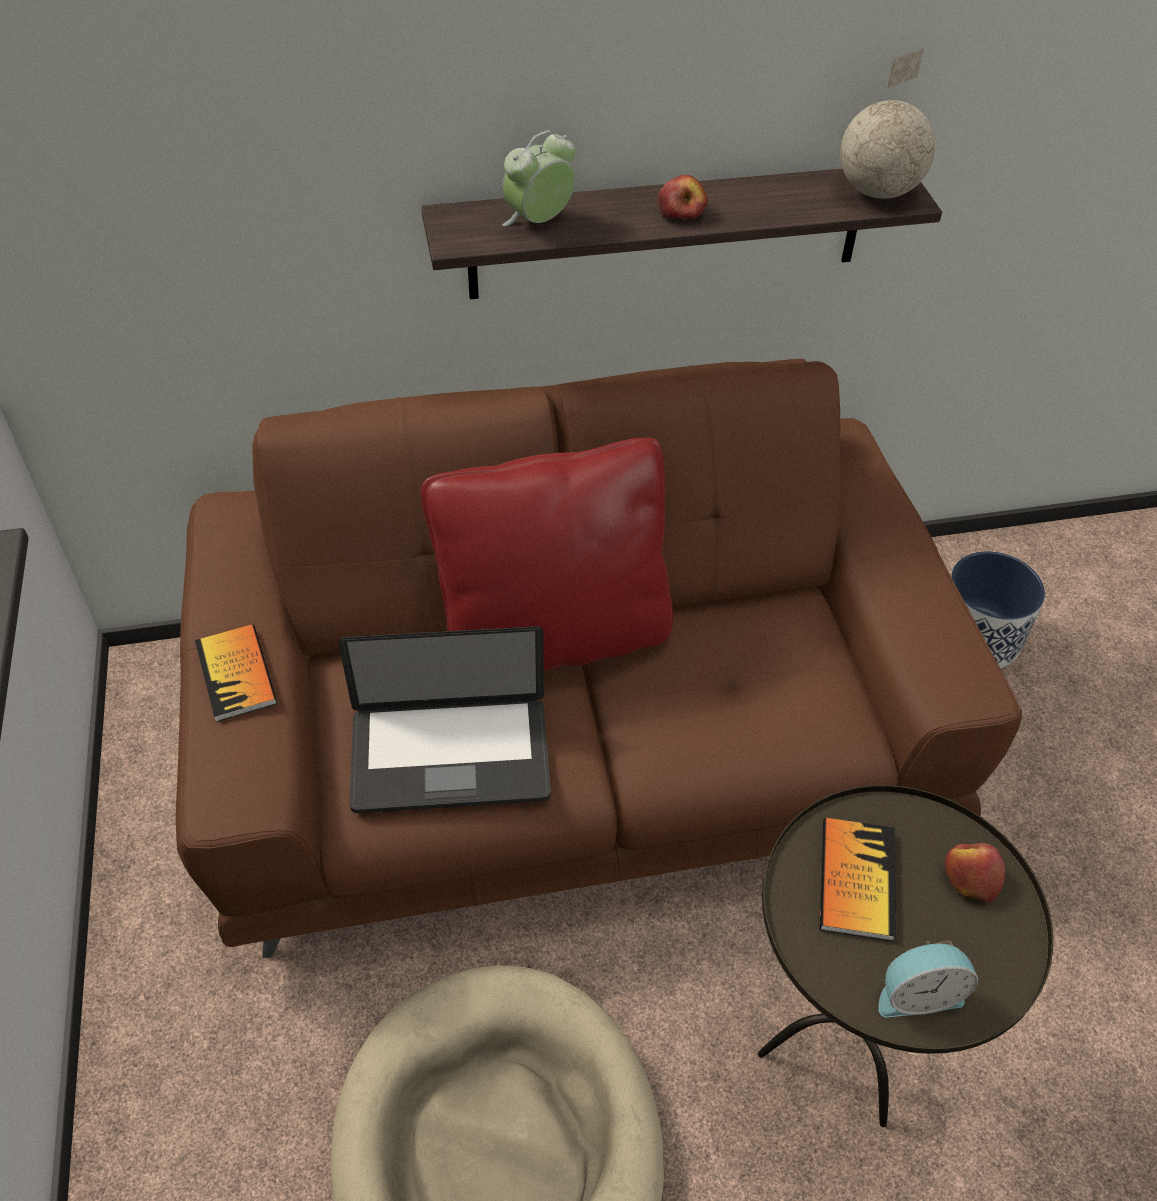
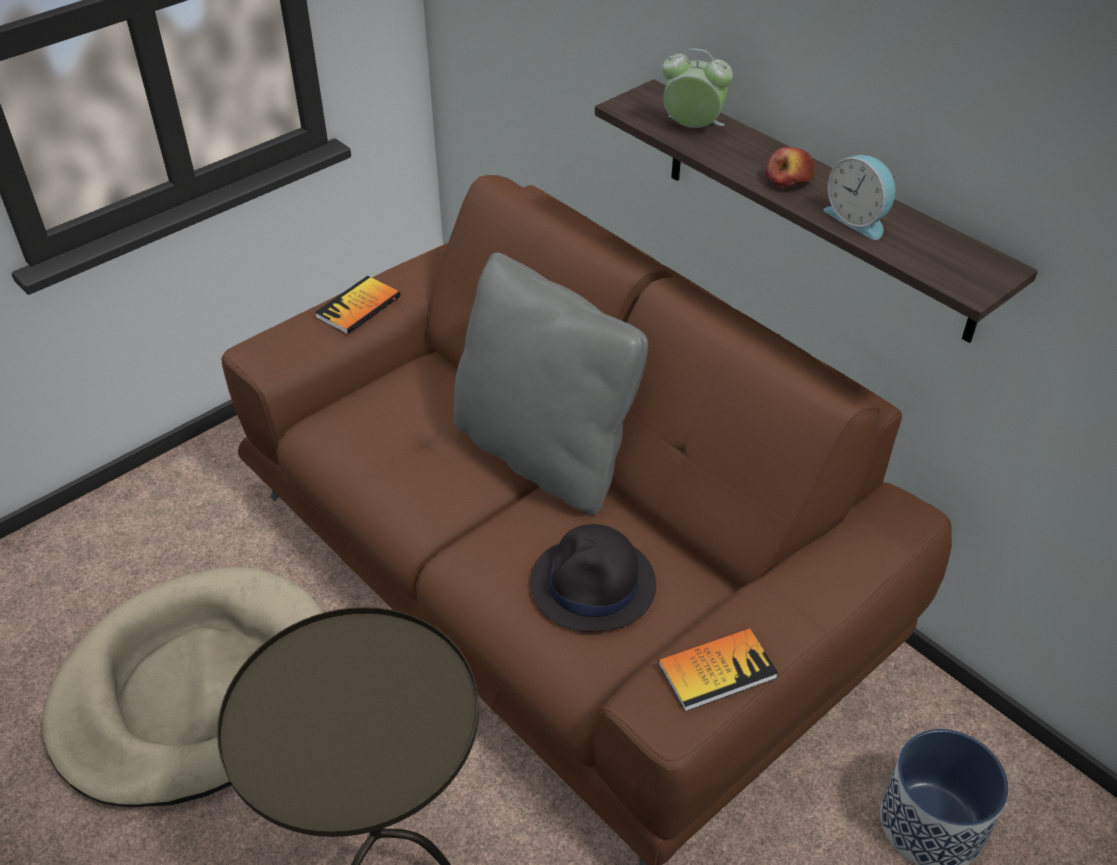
camera: 60 degrees right, 5 degrees down
laptop [338,626,551,813] -> none
red pillow [421,438,673,672] -> grey pillow [454,252,648,515]
book [820,818,896,942] -> book moved to [658,628,778,712]
globe [840,48,935,199] -> none
alarm clock [878,941,978,1018] -> alarm clock moved to [824,155,896,240]
apple [945,843,1005,903] -> none
none -> black hat [530,524,656,632]

